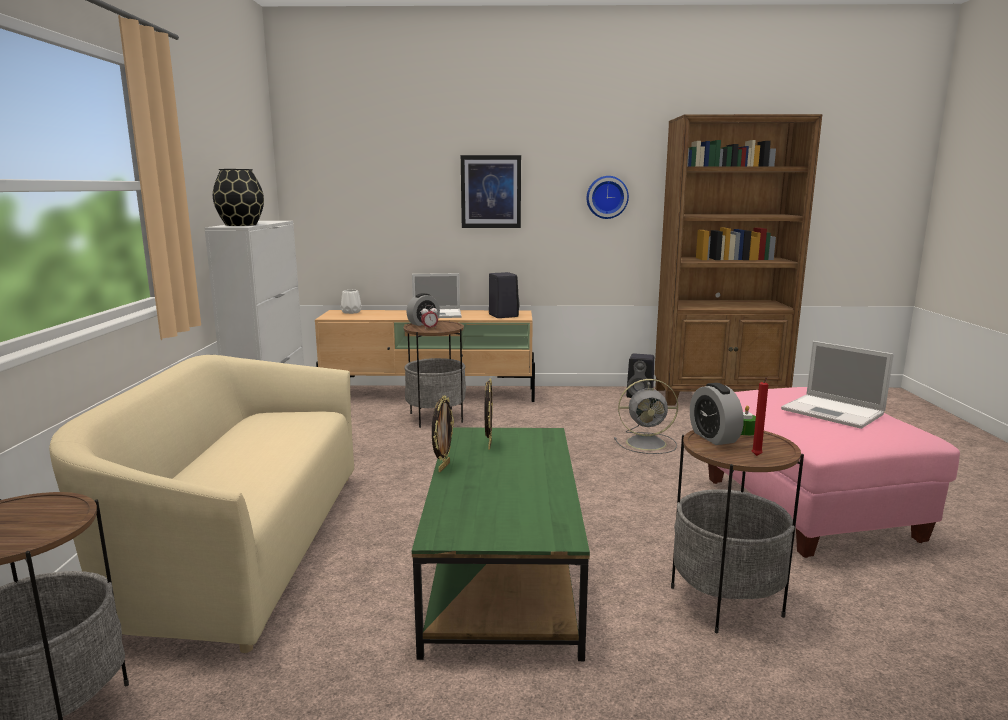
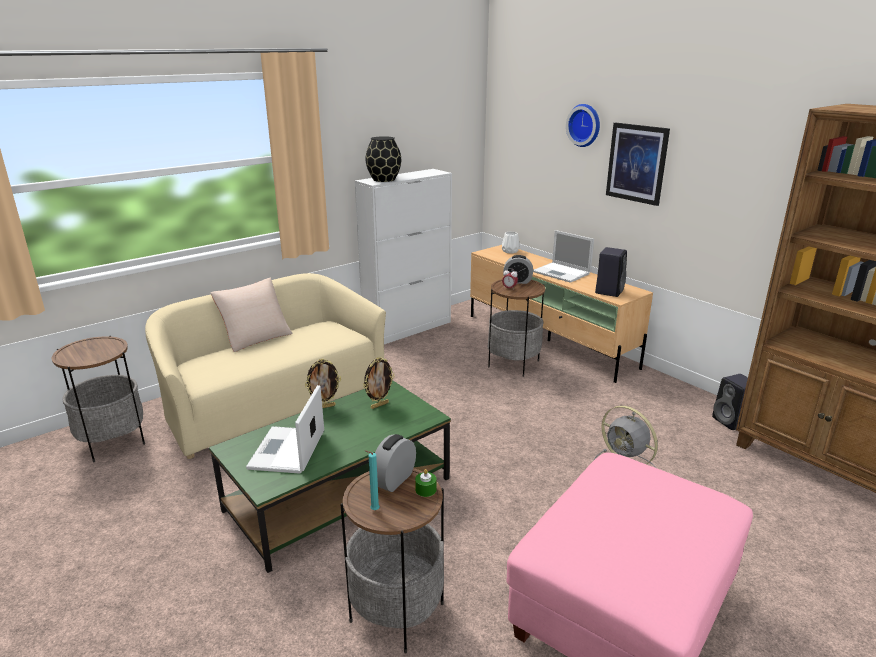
camera: 50 degrees right, 10 degrees up
wall clock [587,176,629,219] -> wall clock moved to [566,104,600,147]
red candle [752,377,769,456] -> turquoise candle [365,450,380,510]
laptop [781,341,894,429] -> laptop moved to [246,385,324,474]
none -> beige pillow [211,278,293,352]

